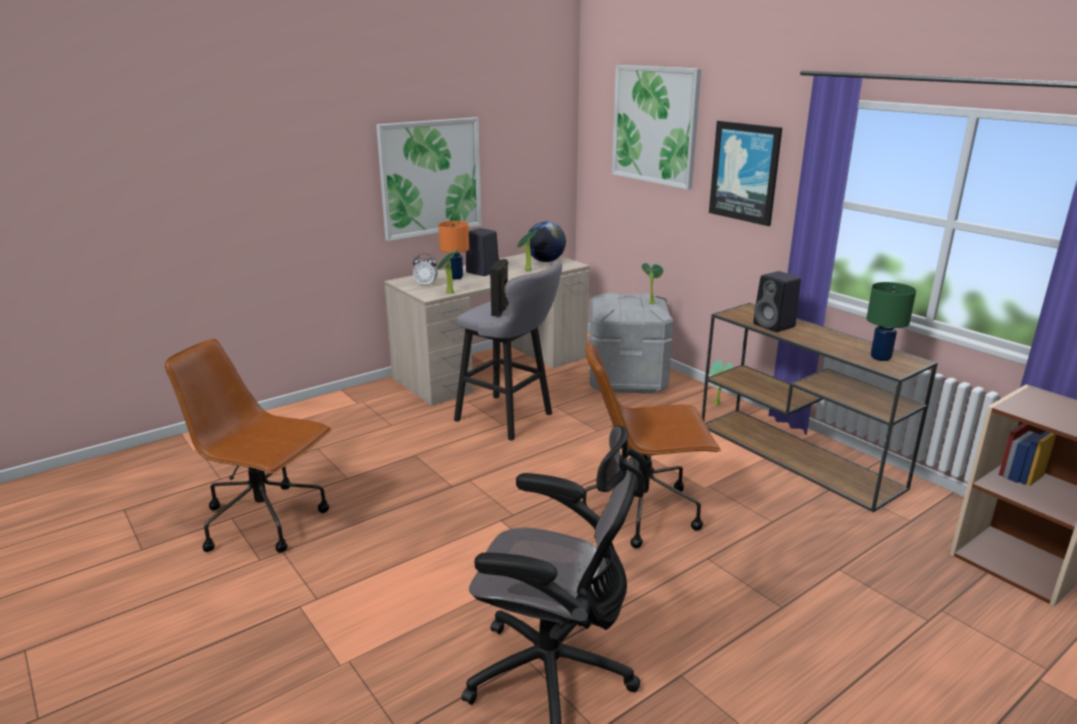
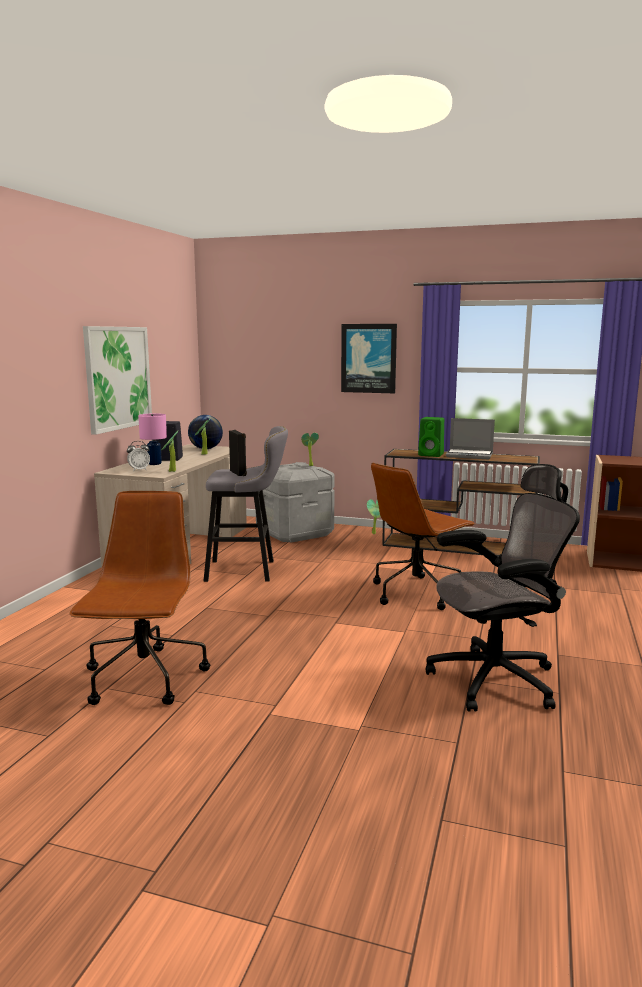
camera: 35 degrees left, 10 degrees down
brown office chair [164,339,332,553] -> brown office chair turned 105 degrees clockwise [69,491,210,705]
orange table lamp [438,221,469,279] -> pink table lamp [138,413,167,465]
picture [612,65,701,190] -> none
black speaker [753,271,801,332] -> green speaker [418,417,444,457]
green table lamp [866,282,916,361] -> none
none -> laptop [446,418,495,459]

